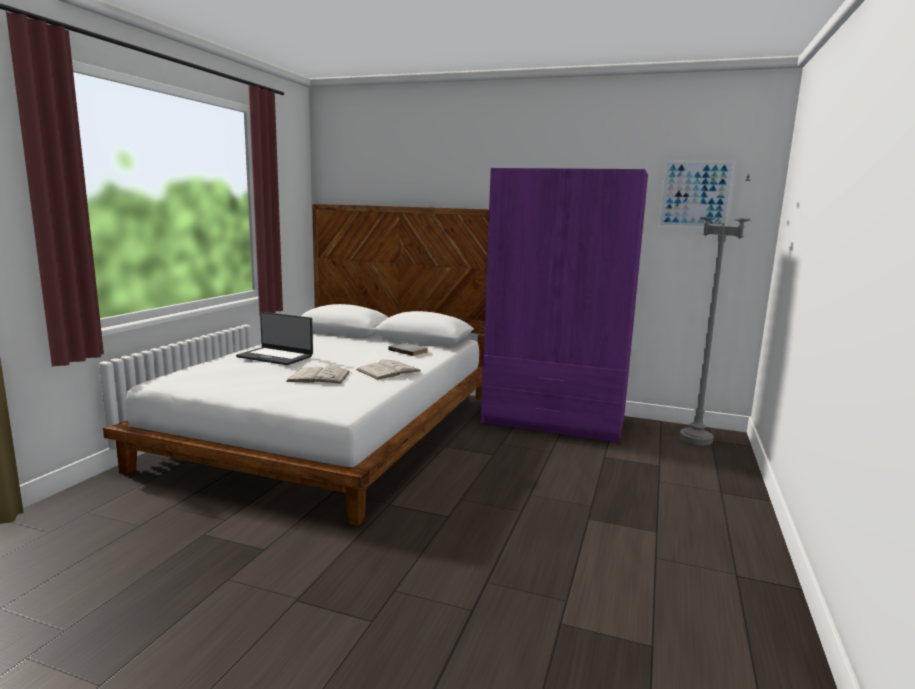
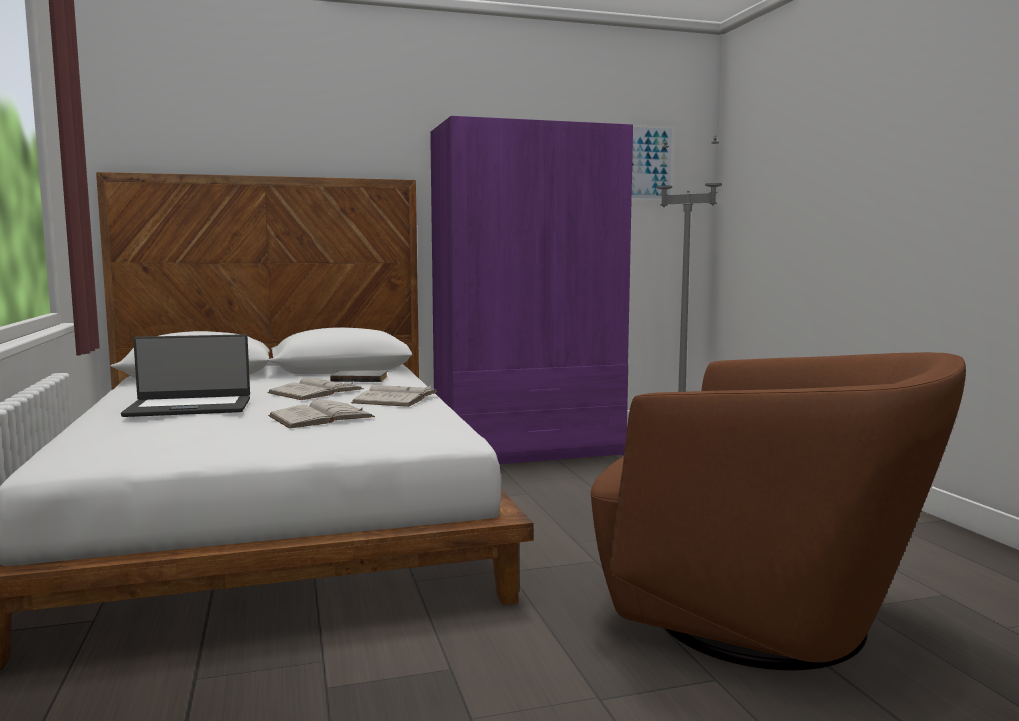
camera: 35 degrees left, 5 degrees down
none -> white book [267,378,364,400]
none -> brown armchair [590,352,966,670]

